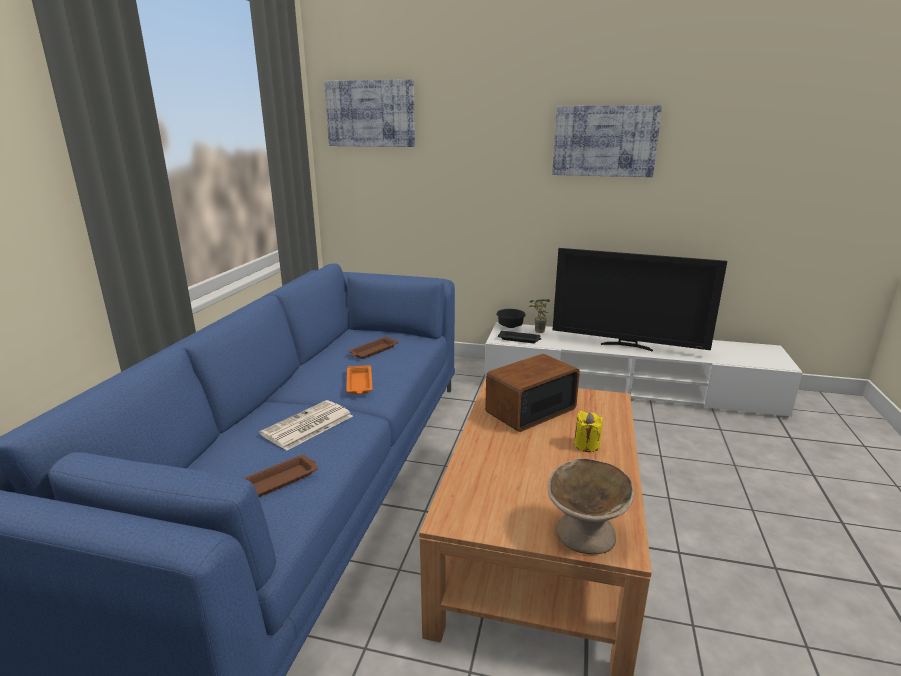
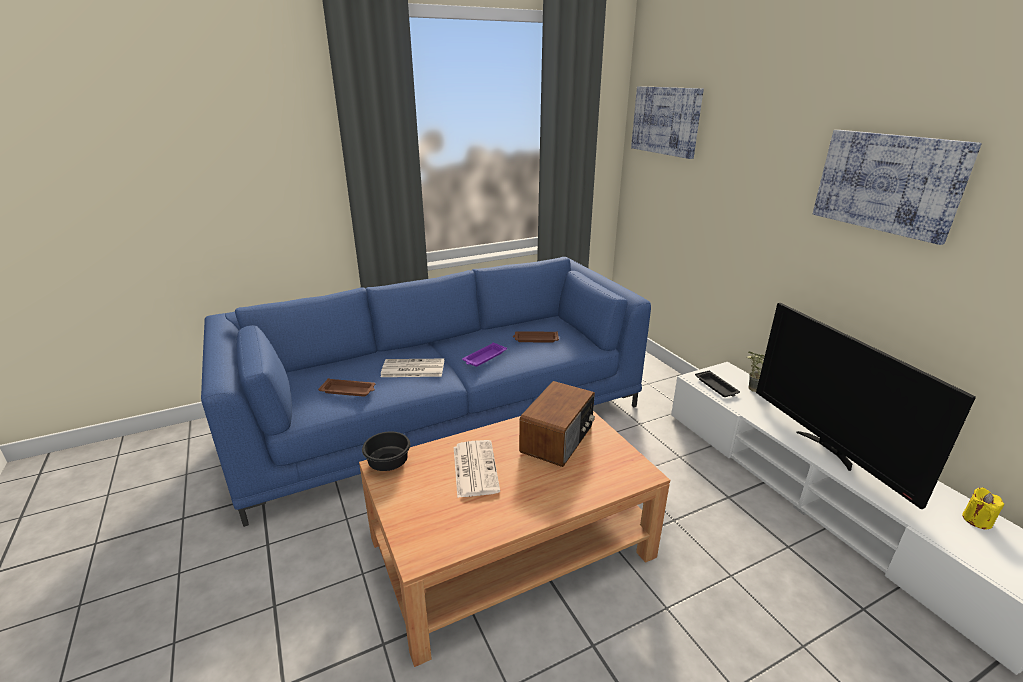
camera: 50 degrees right, 5 degrees up
orange tray [346,365,373,395] -> purple tray [462,342,507,367]
radio [485,354,580,432] -> radio turned 105 degrees clockwise [519,381,595,467]
black bowl [496,309,526,328] -> black bowl moved to [362,431,410,471]
beige bowl [548,459,634,554] -> none
yellow candle [574,411,603,452] -> yellow candle moved to [962,488,1004,529]
none -> newspaper [454,440,500,498]

